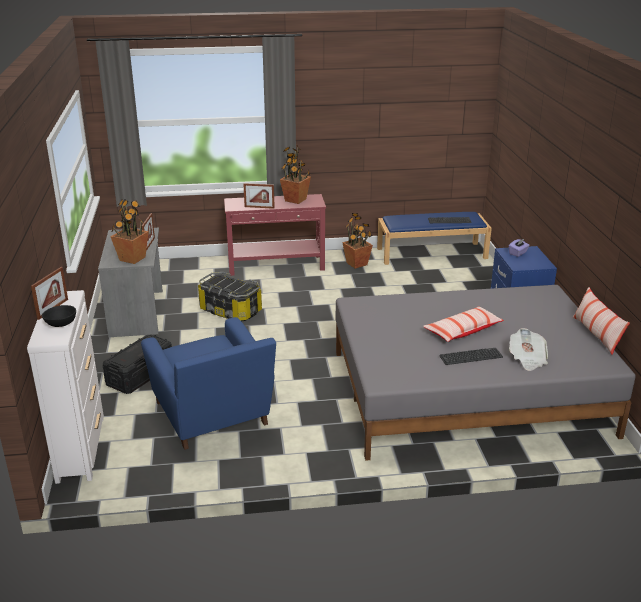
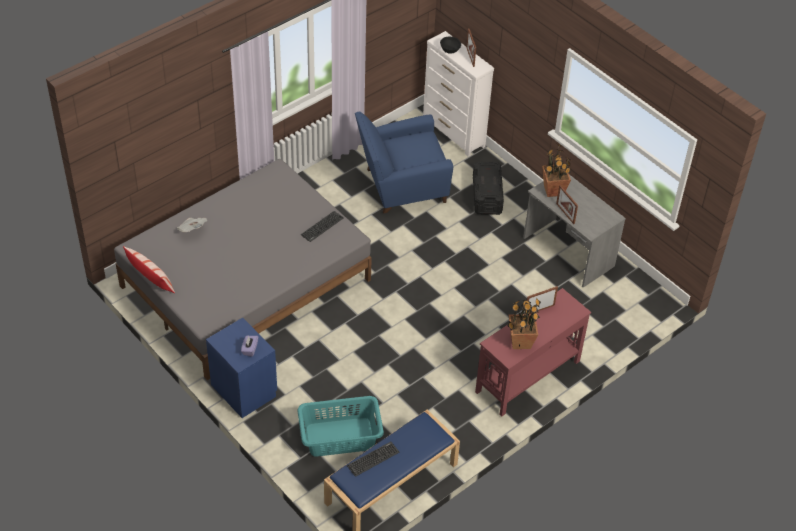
camera: 145 degrees right, 20 degrees up
blue armchair [141,317,276,450] -> blue armchair turned 45 degrees counterclockwise [355,111,453,213]
storage box [198,272,262,321] -> none
potted plant [342,213,373,269] -> none
pillow [423,306,504,342] -> none
keyboard [439,348,503,365] -> keyboard moved to [301,211,344,242]
none -> turquoise laundry basket [297,396,384,457]

